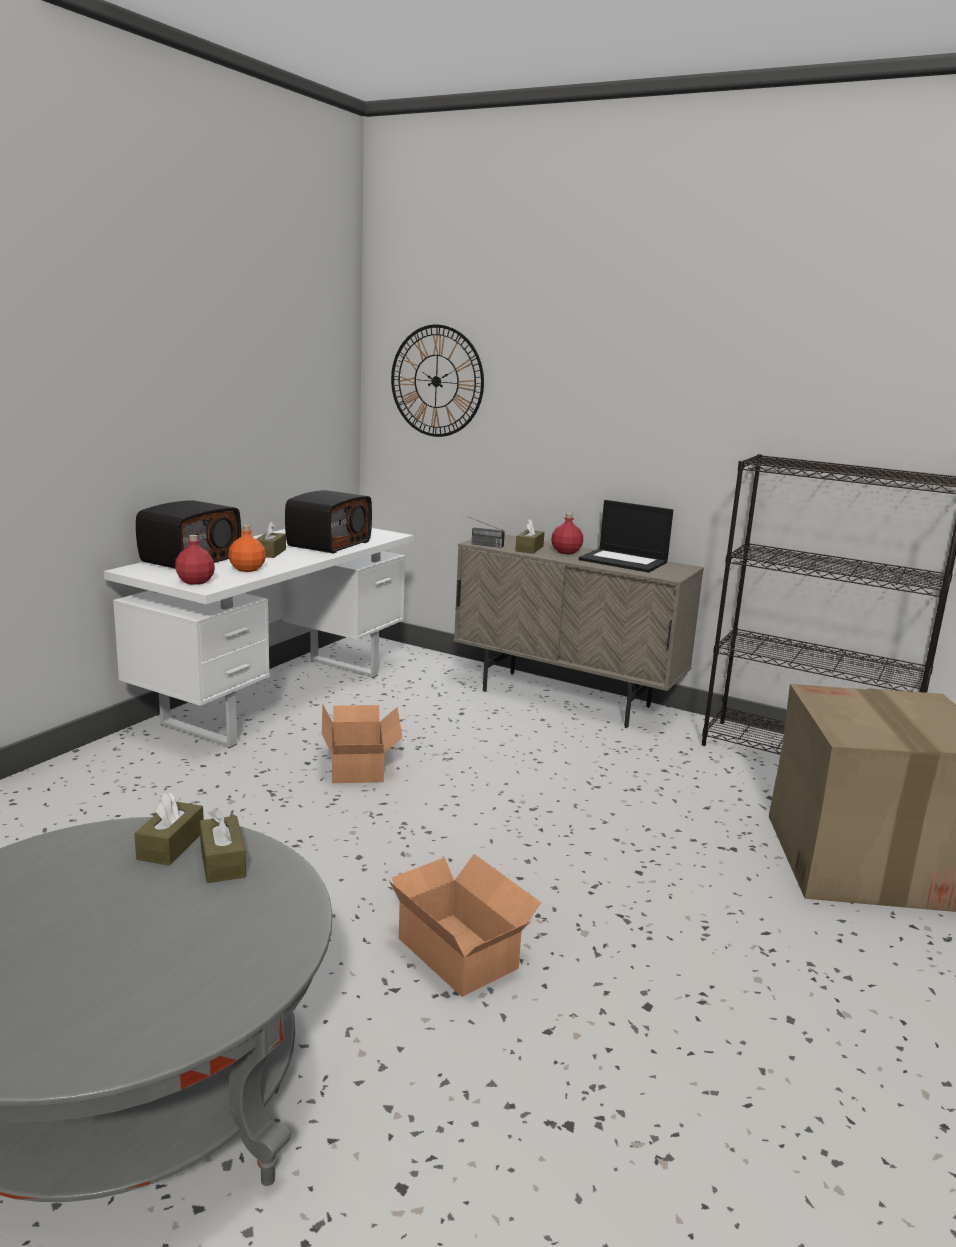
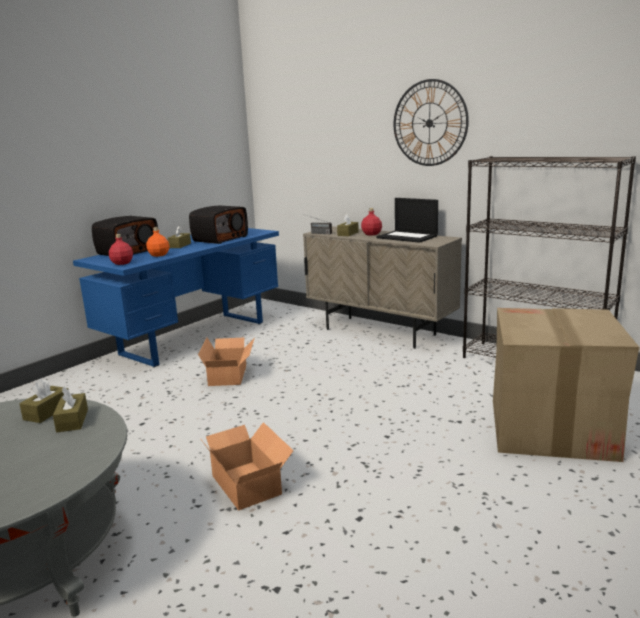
camera: 10 degrees right, 0 degrees up
white desk [104,528,414,748] -> blue desk [73,228,279,367]
wall clock [391,325,484,437] -> wall clock moved to [394,79,469,166]

